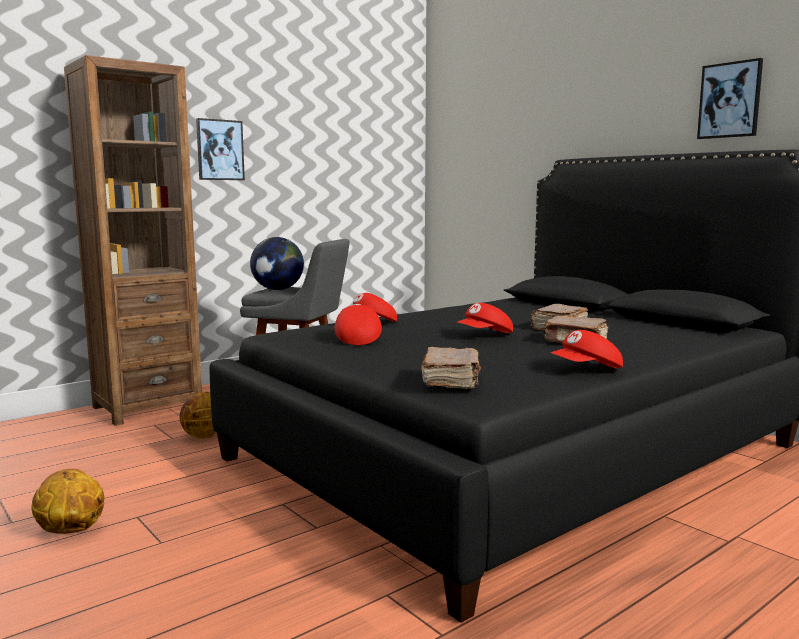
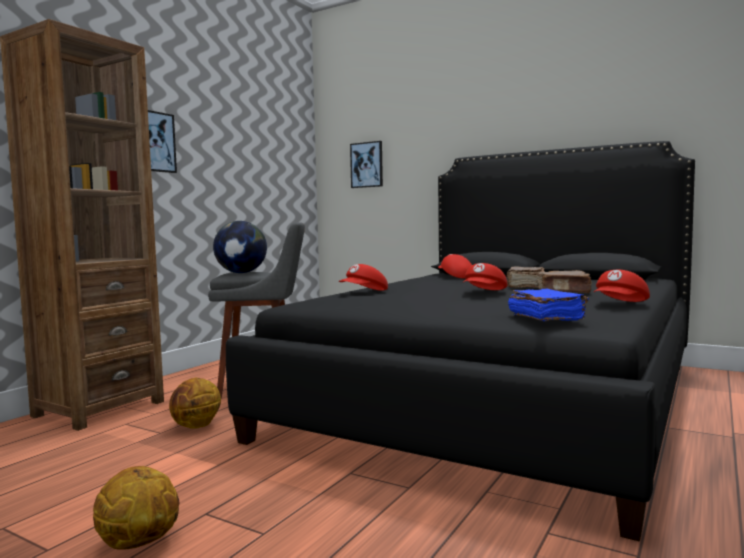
camera: 20 degrees left, 5 degrees down
red cap [334,304,382,345] -> red cap moved to [438,254,472,279]
brown book [421,347,481,389] -> blue book [508,289,589,321]
picture [697,58,763,139] -> picture moved to [350,141,383,188]

